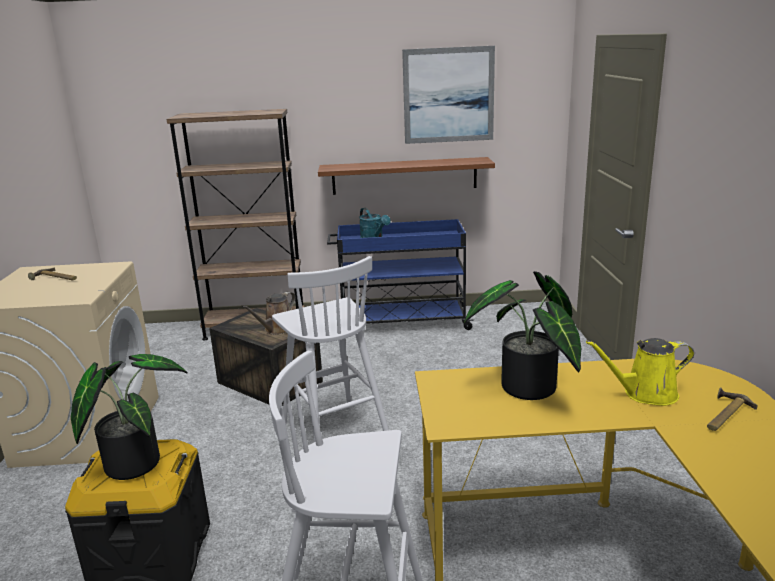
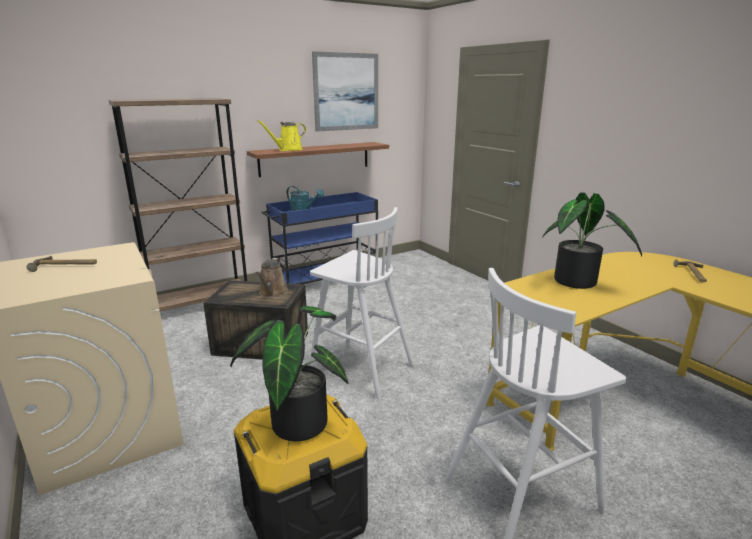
camera: 30 degrees left, 0 degrees up
yellow watering can [586,338,694,406] -> yellow watering can moved to [257,120,306,151]

